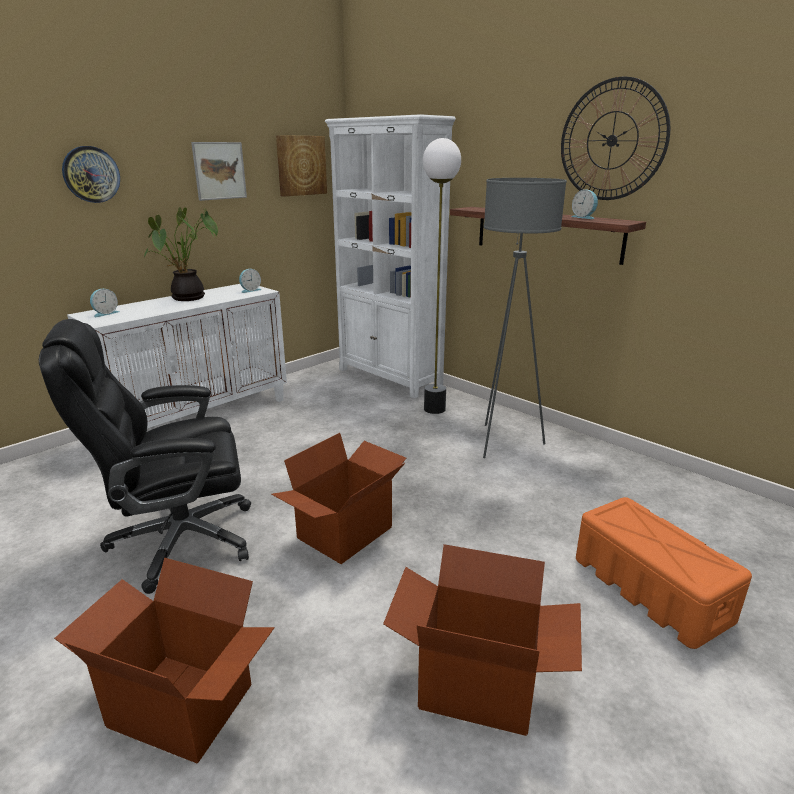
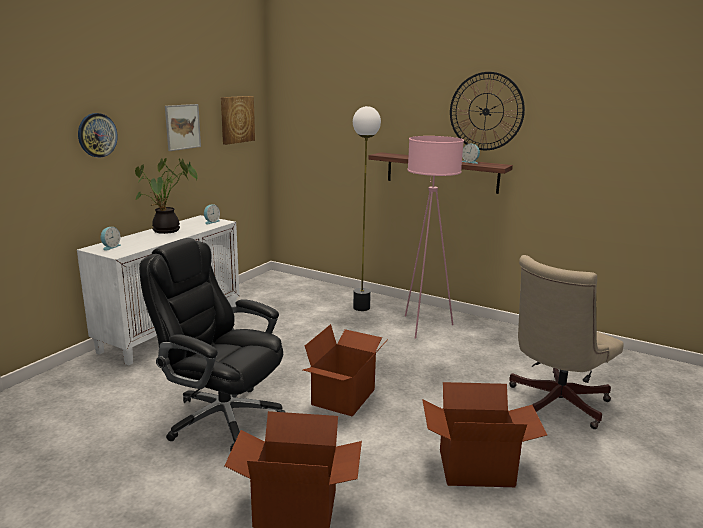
camera: 15 degrees left, 5 degrees down
black office chair [39,319,251,594] -> black office chair turned 60 degrees clockwise [139,238,285,451]
white bookcase [325,114,456,398] -> none
grey floor lamp [483,178,567,458] -> pink floor lamp [405,136,464,339]
orange storage box [576,497,752,649] -> beige office chair [509,255,624,429]

